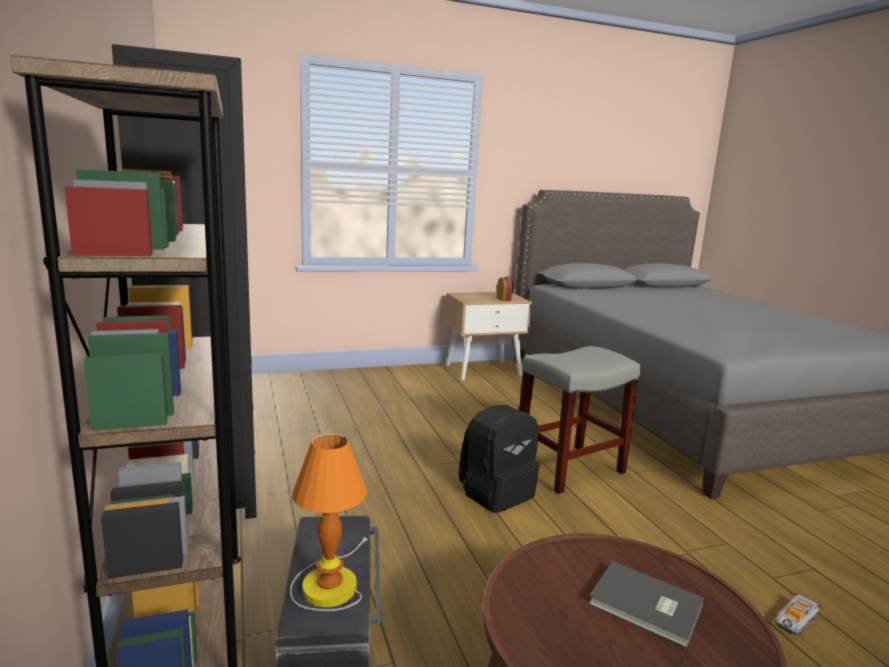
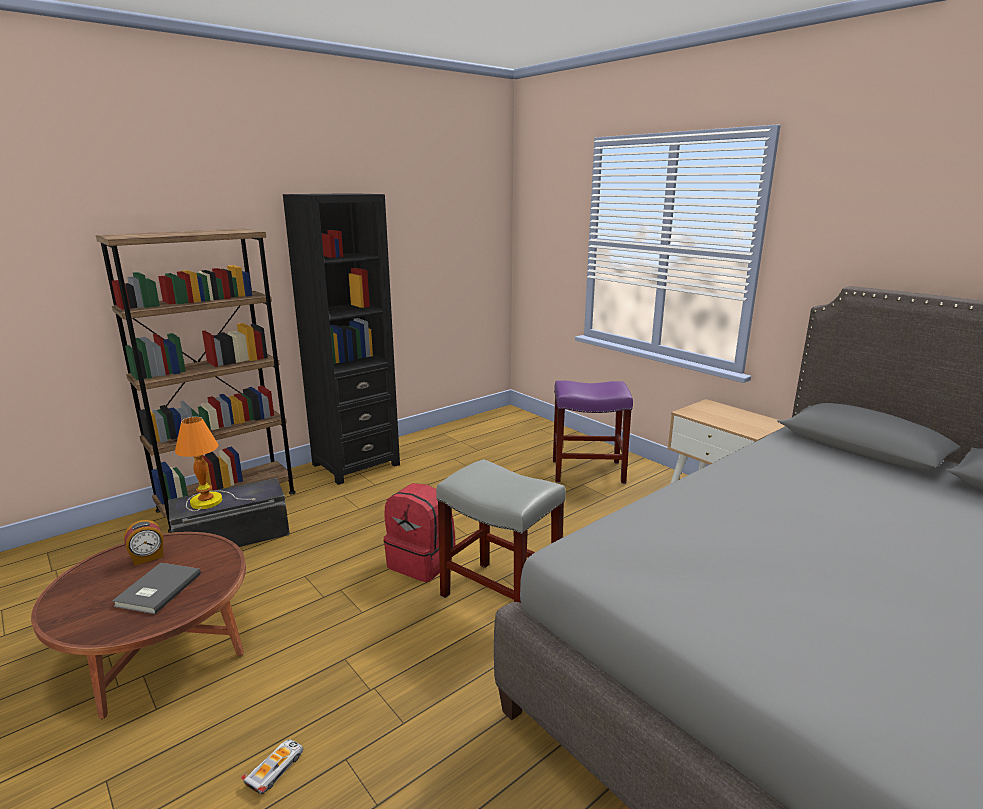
camera: 70 degrees right, 5 degrees up
black backpack [459,405,540,513] -> red backpack [384,483,455,582]
alarm clock [497,276,514,301] -> alarm clock moved to [124,520,163,566]
toy car [775,592,824,636] -> toy car turned 90 degrees clockwise [241,739,303,794]
none -> purple stool [553,381,633,484]

